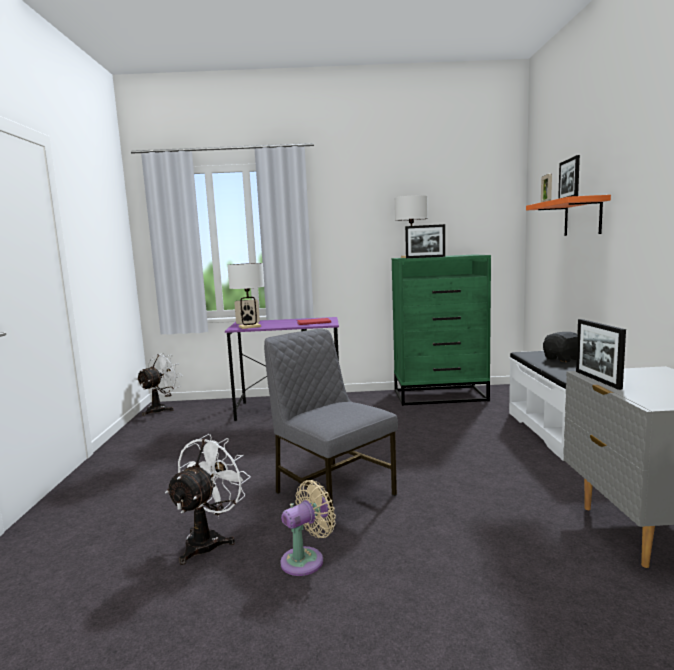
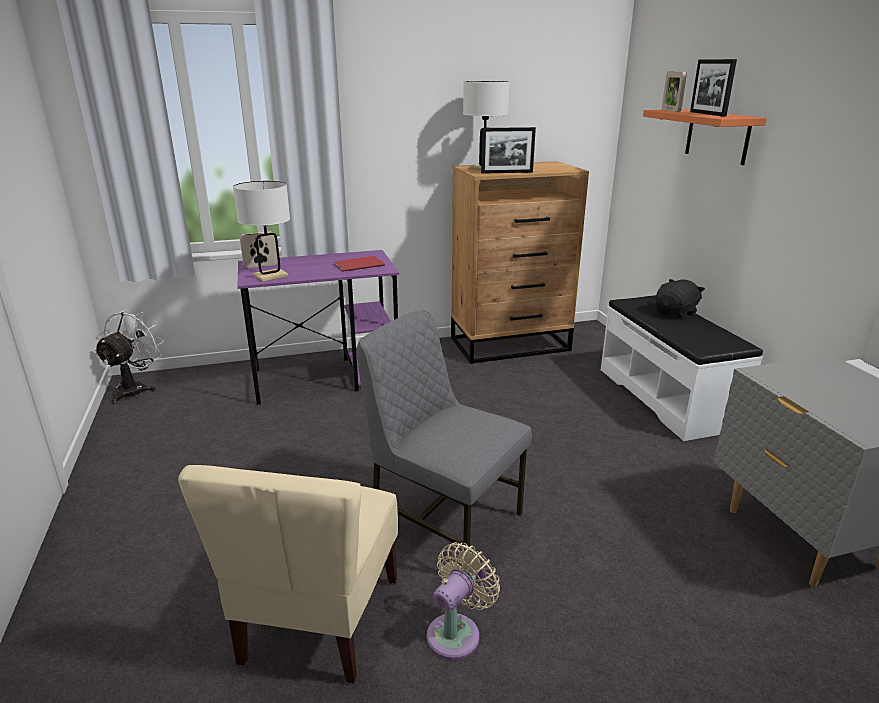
camera: 15 degrees left, 15 degrees up
white fan [165,434,251,565] -> beige chair [178,465,398,683]
green dresser [391,254,491,406] -> brown dresser [451,161,589,364]
picture frame [576,319,626,390] -> none

